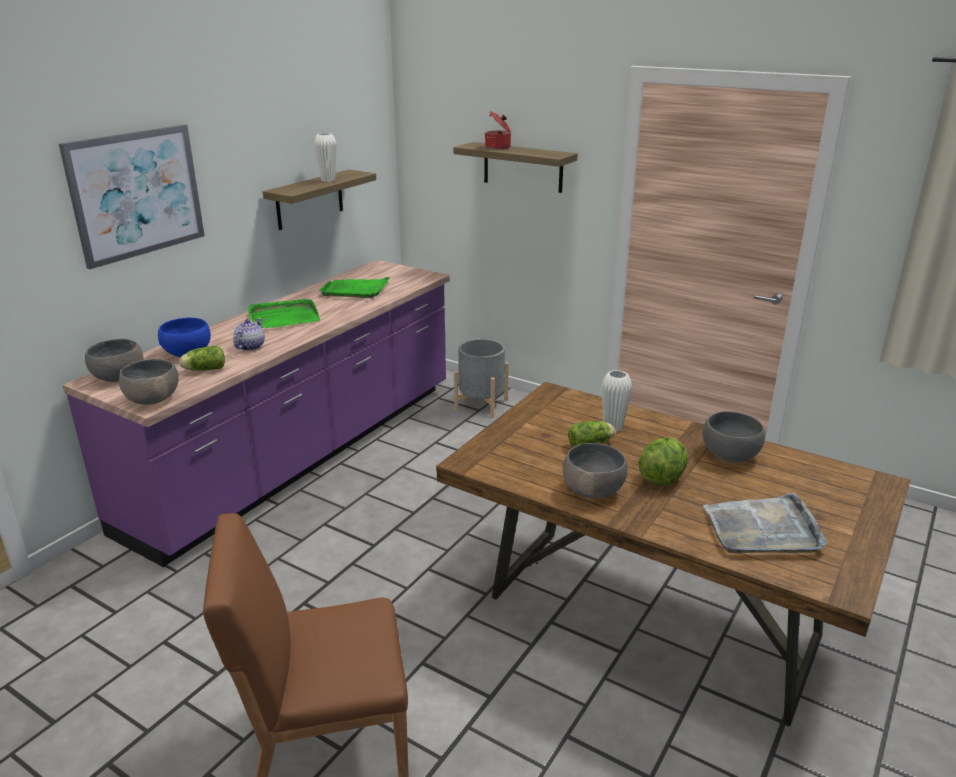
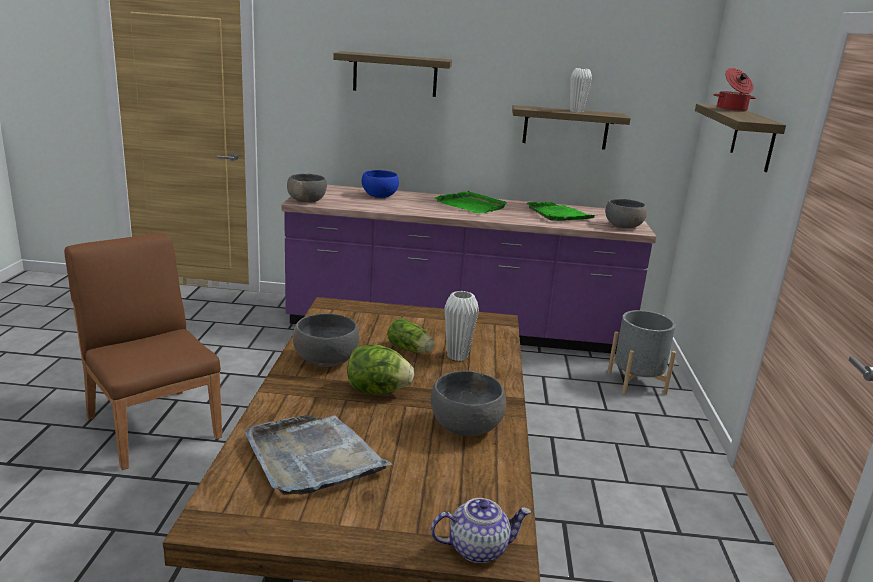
camera: 60 degrees right, 5 degrees down
picture [59,125,205,269] -> shelf [333,51,452,97]
grey bowl [85,339,144,382] -> grey bowl moved to [605,199,647,228]
lettuce [179,346,225,371] -> none
teapot [233,318,265,351] -> teapot moved to [431,498,531,563]

